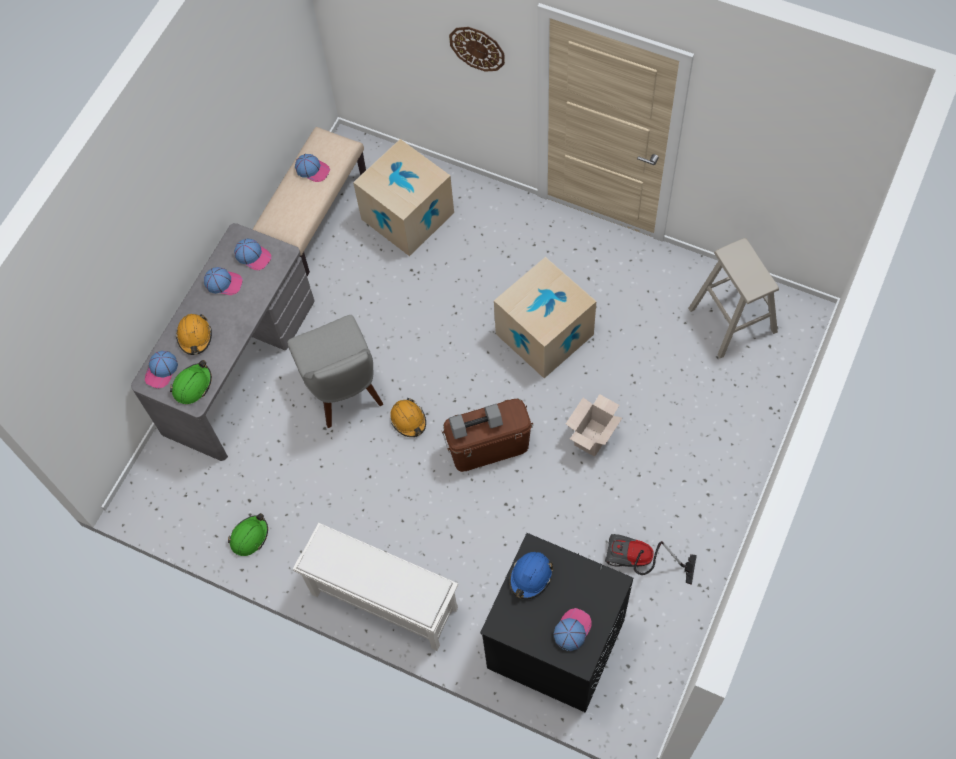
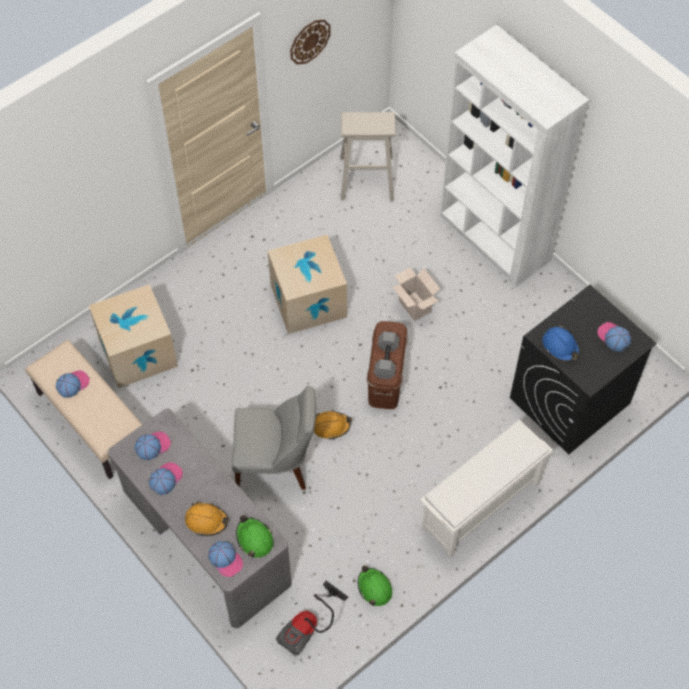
camera: 70 degrees left, 5 degrees down
wall clock [449,27,505,72] -> wall clock moved to [290,20,331,65]
vacuum cleaner [605,534,697,585] -> vacuum cleaner moved to [276,581,348,656]
none -> white bookcase [440,24,589,287]

